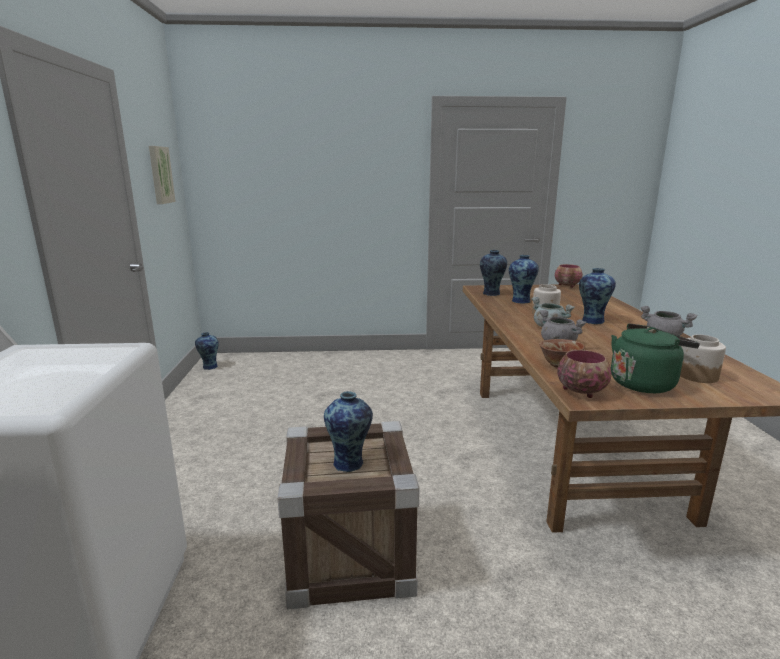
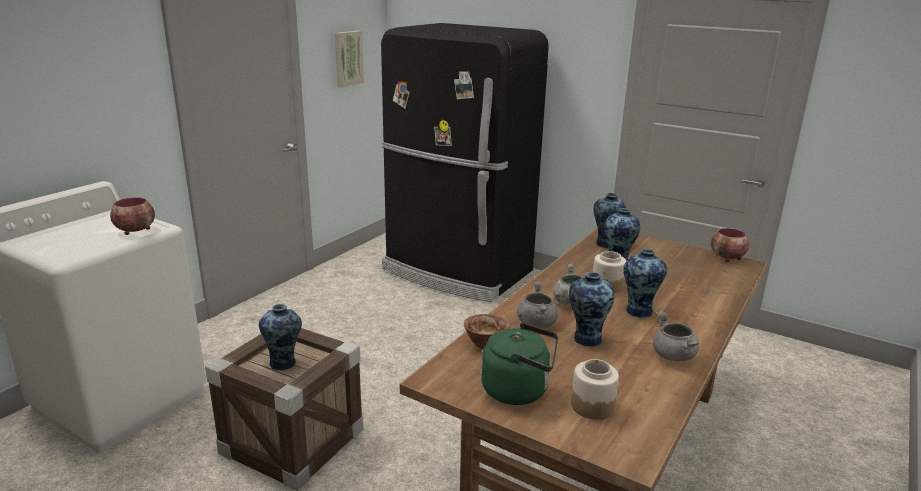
camera: 35 degrees right, 5 degrees up
vase [195,332,219,370] -> vase moved to [569,272,614,347]
bowl [557,350,611,398] -> bowl moved to [110,197,155,235]
none -> black fridge [381,23,549,302]

